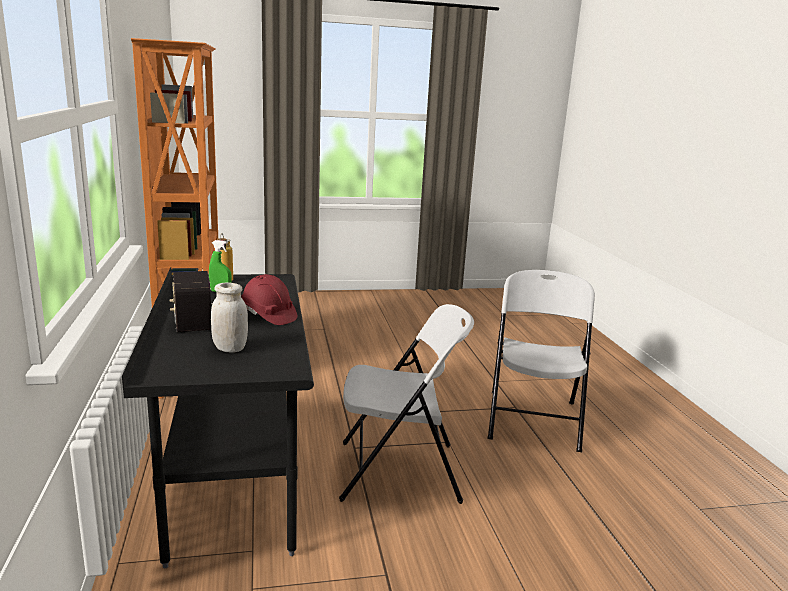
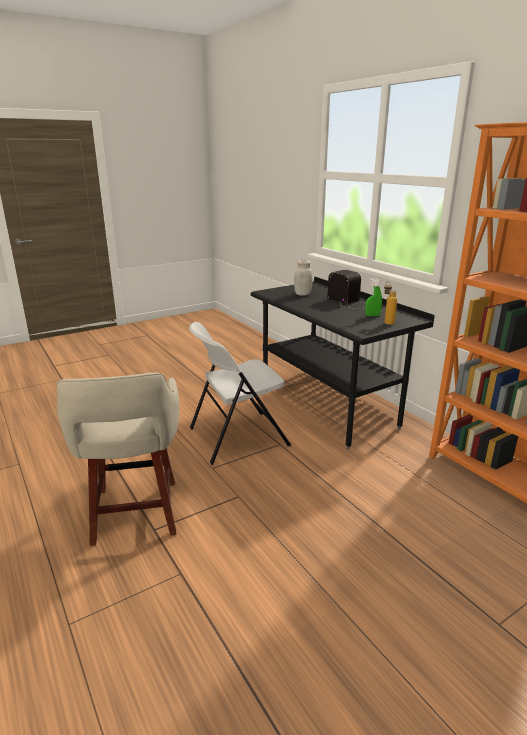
camera: 160 degrees right, 5 degrees up
red hard hat [242,274,297,325] -> none
white chair [487,270,595,452] -> beige stool [56,373,179,546]

